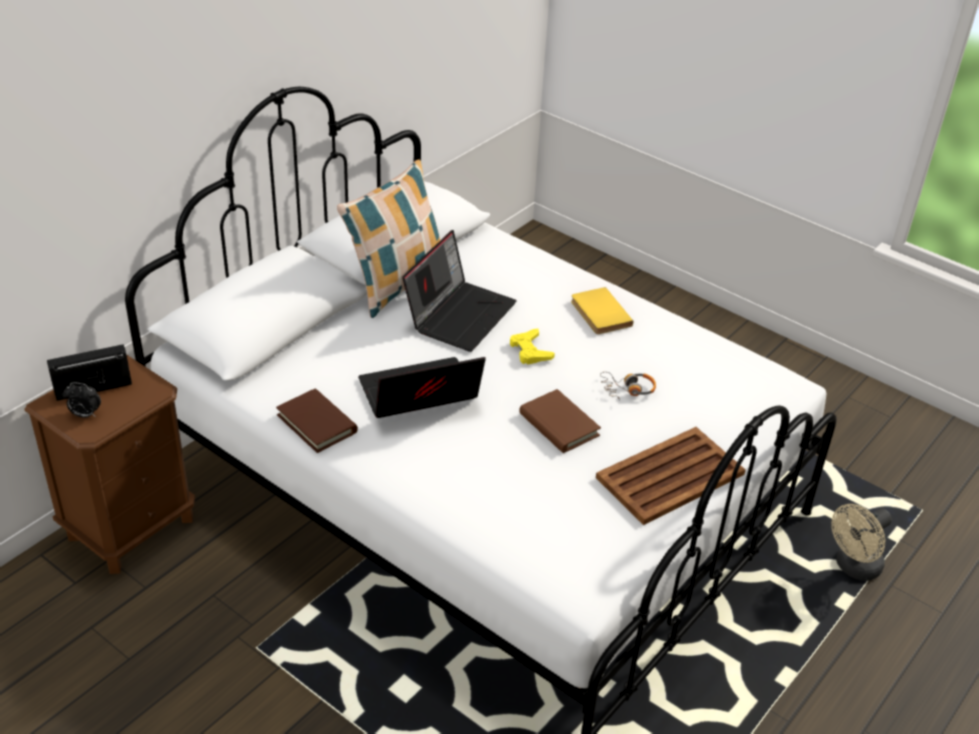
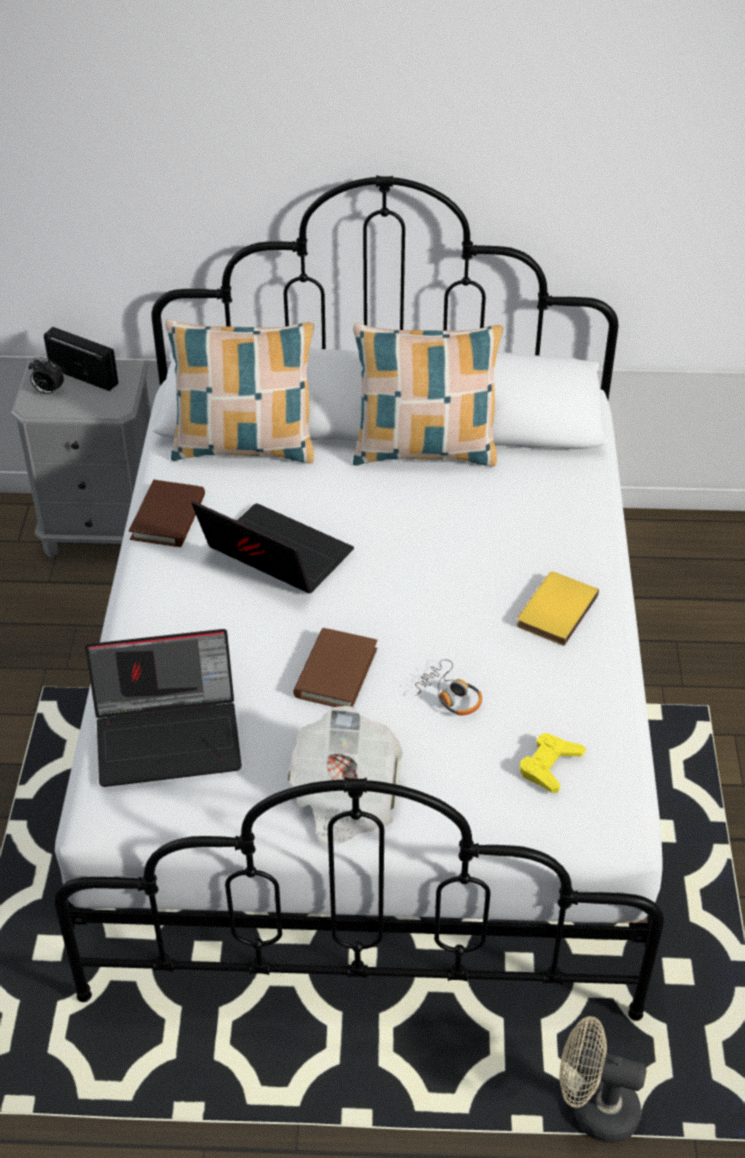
camera: 55 degrees right, 5 degrees up
brown nightstand [25,354,195,574] -> grey nightstand [11,358,151,558]
alarm clock [64,382,101,418] -> alarm clock turned 45 degrees counterclockwise [28,357,64,395]
laptop [402,230,517,352] -> laptop moved to [85,629,242,787]
yellow game controller [510,329,555,365] -> yellow game controller moved to [520,733,586,793]
brown tray [596,427,745,525] -> newspaper [287,706,403,845]
none -> pillow [165,319,314,464]

